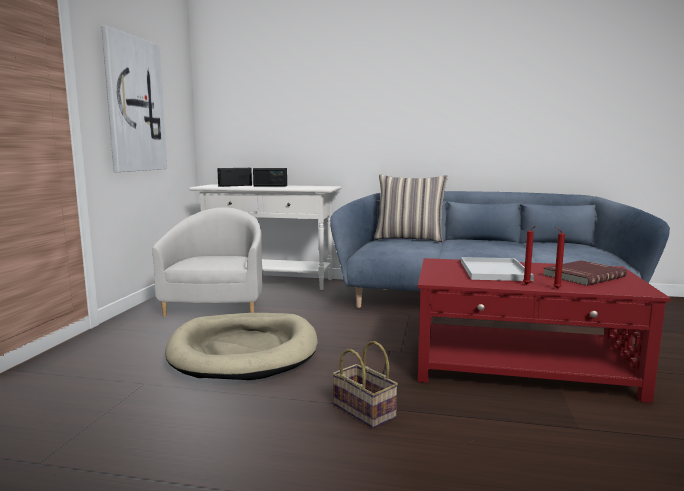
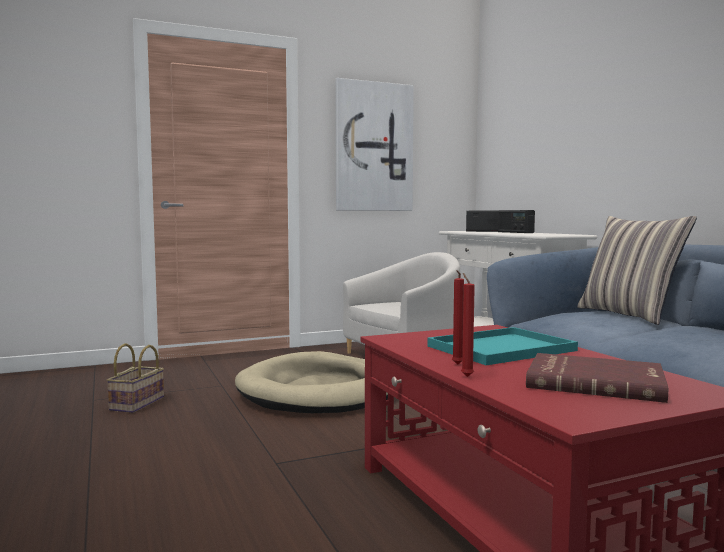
camera: 55 degrees right, 5 degrees down
basket [333,341,398,428] -> basket moved to [107,343,164,413]
white tray [461,257,534,281] -> turquoise tray [428,327,578,365]

